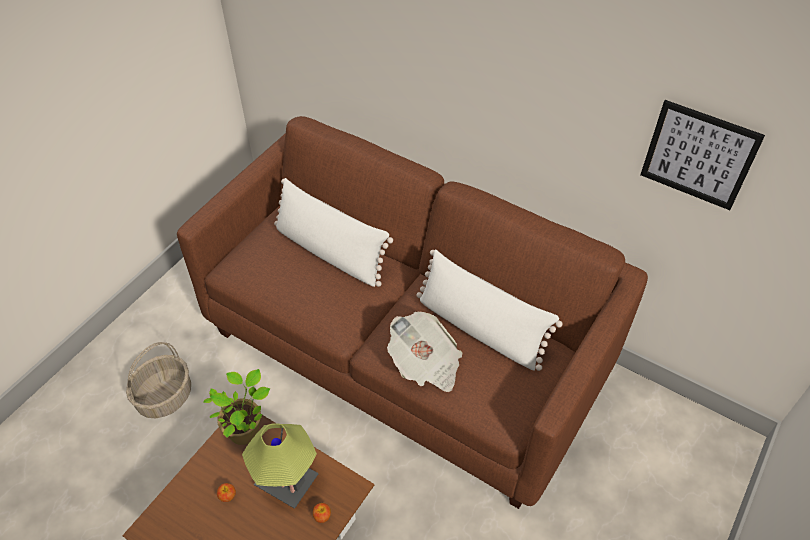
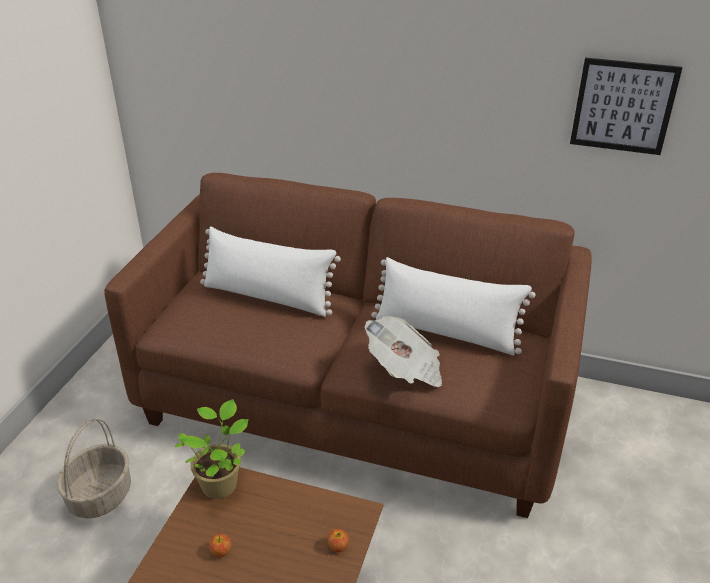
camera: 15 degrees left, 15 degrees down
table lamp [242,423,319,509] -> none

